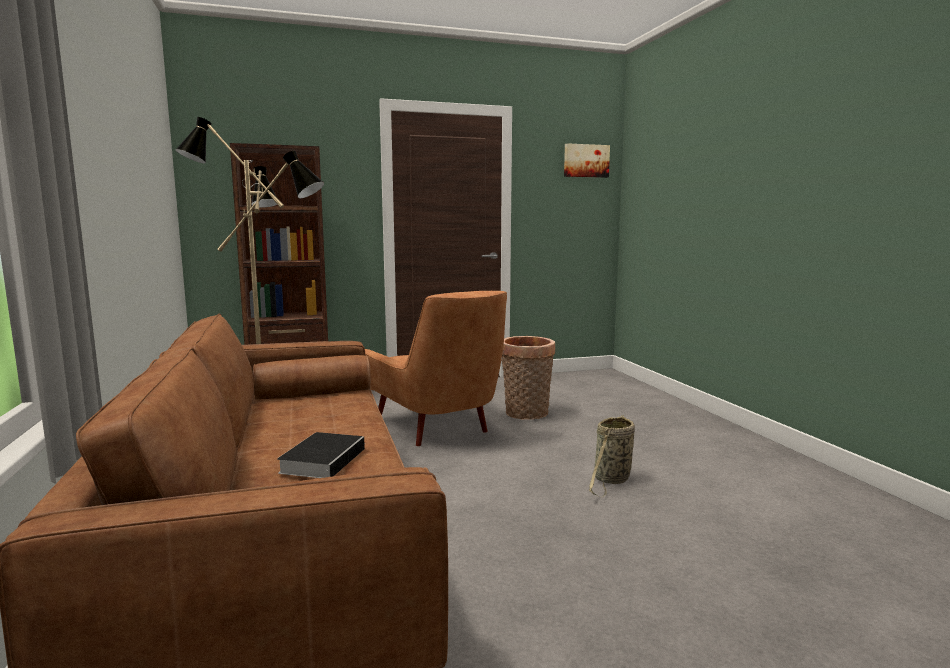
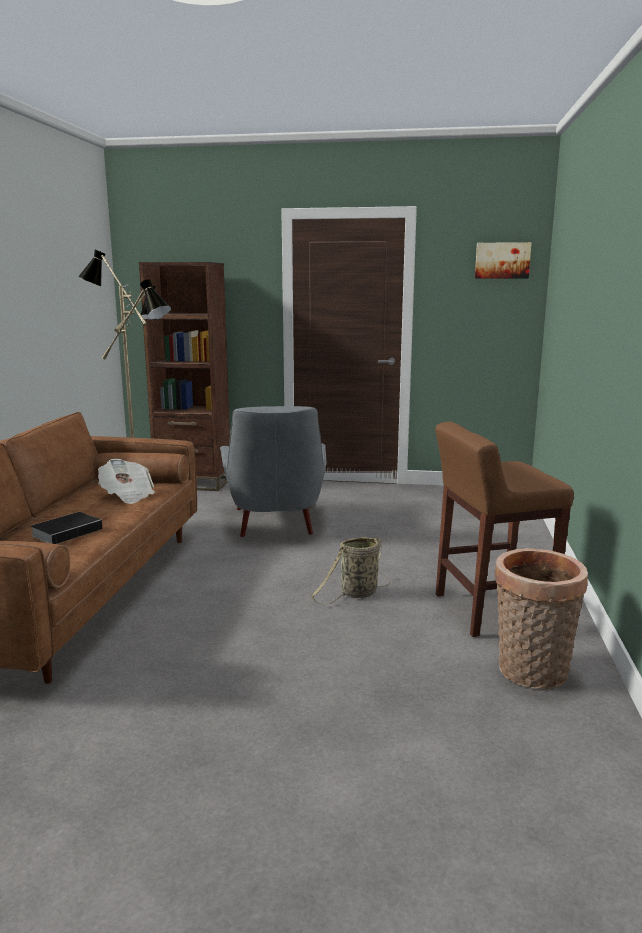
camera: 25 degrees right, 5 degrees up
brown armchair [365,291,507,446] -> grey armchair [220,406,327,537]
basket [502,336,555,420] -> basket moved to [495,548,588,690]
none -> newspaper [98,459,155,504]
none -> brown stool [435,422,574,637]

